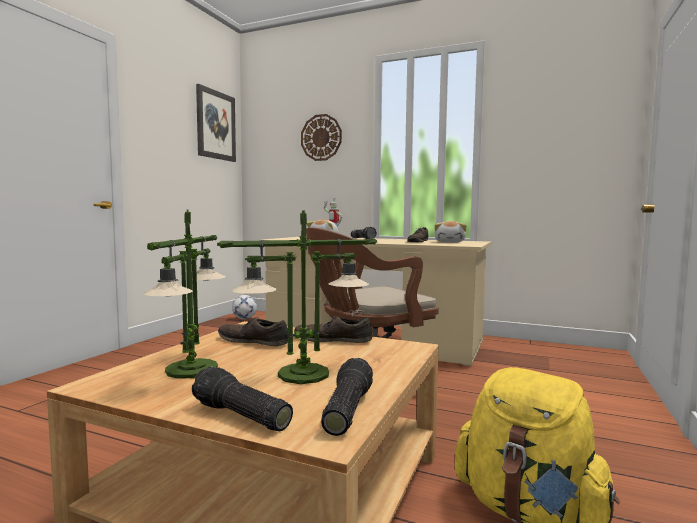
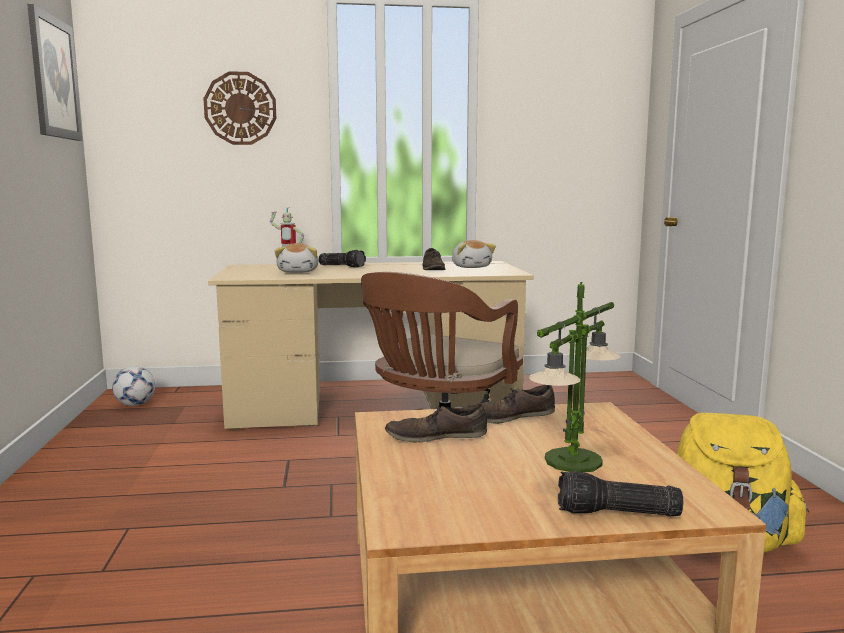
camera: 30 degrees left, 5 degrees up
table lamp [143,210,226,379] -> none
flashlight [321,358,373,436] -> none

